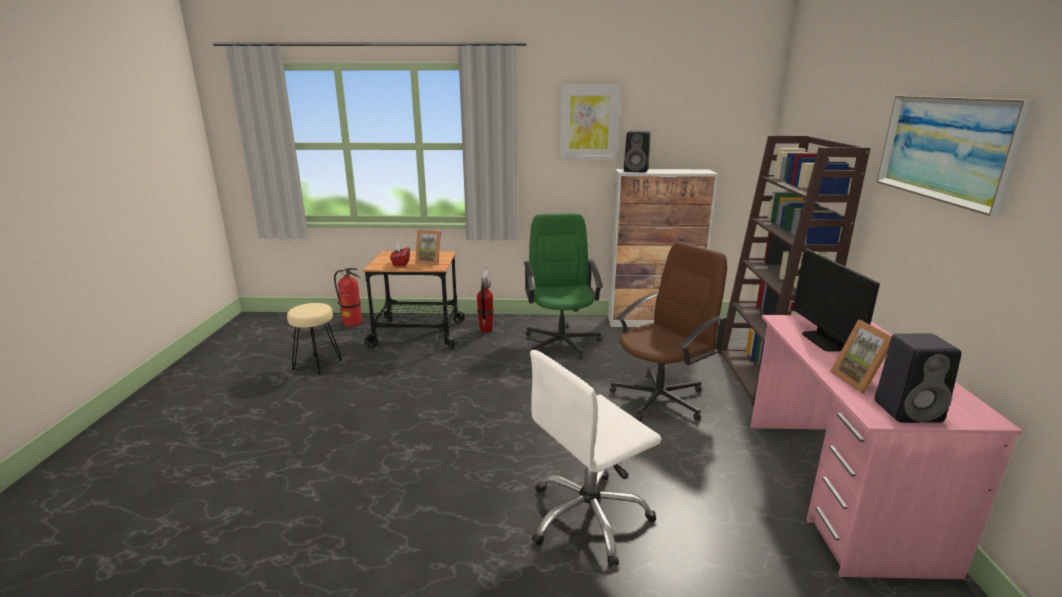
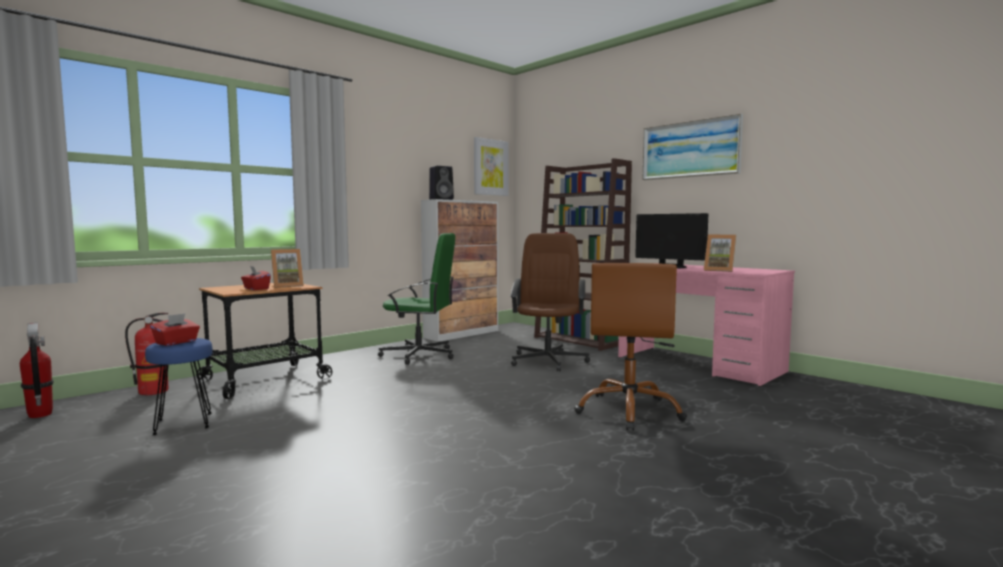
camera: 45 degrees left, 15 degrees down
beige stool [287,303,342,375] -> blue stool [145,338,213,436]
fire extinguisher [477,268,494,333] -> fire extinguisher moved to [20,323,54,418]
green office chair [524,213,603,360] -> green office chair turned 150 degrees clockwise [378,233,455,365]
white office chair [530,350,661,567] -> brown office chair [574,263,687,431]
picture [560,85,621,159] -> picture moved to [474,137,509,196]
black speaker [874,333,961,423] -> none
none -> red tissue box [150,313,200,346]

